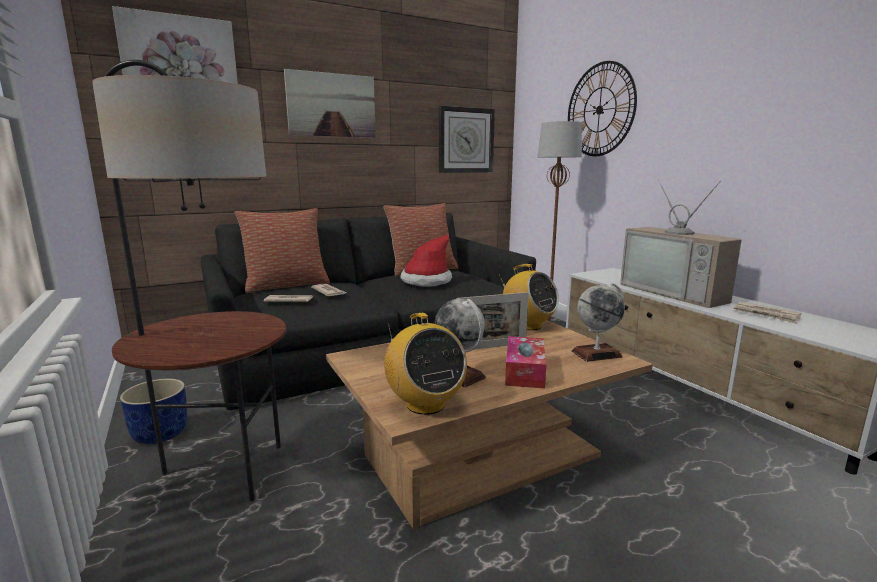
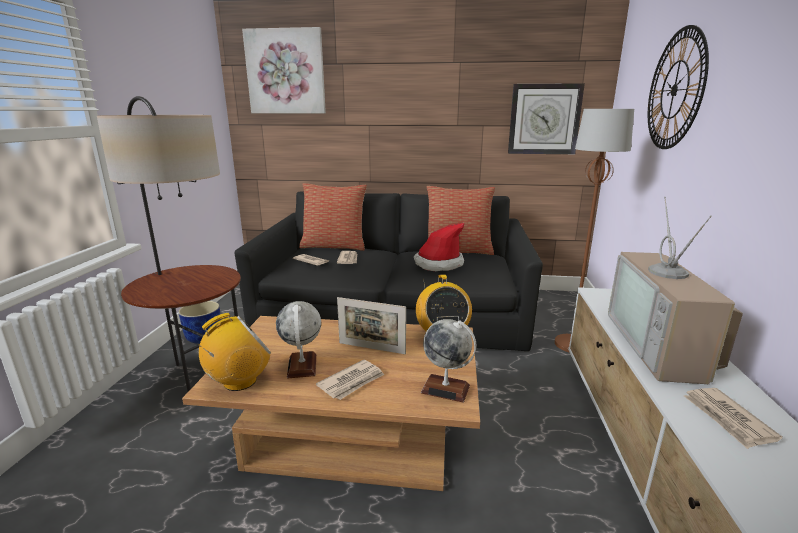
camera: 35 degrees right, 5 degrees up
picture [284,69,376,138] -> none
radio [384,313,467,415] -> radio turned 135 degrees counterclockwise [198,313,271,391]
tissue box [505,336,546,389] -> newspaper [316,359,384,400]

